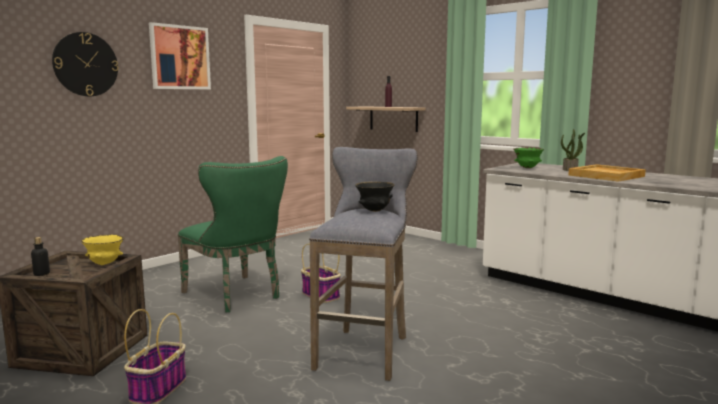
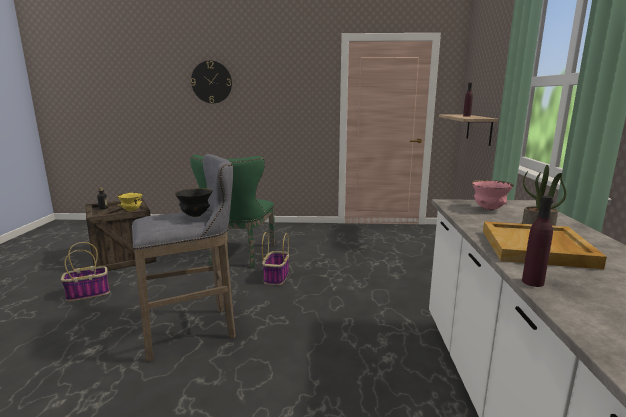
camera: 50 degrees right, 5 degrees up
picture [149,22,211,89] -> none
green bowl [513,147,544,168] -> pink bowl [471,180,514,210]
none -> purple bottle [522,196,553,287]

